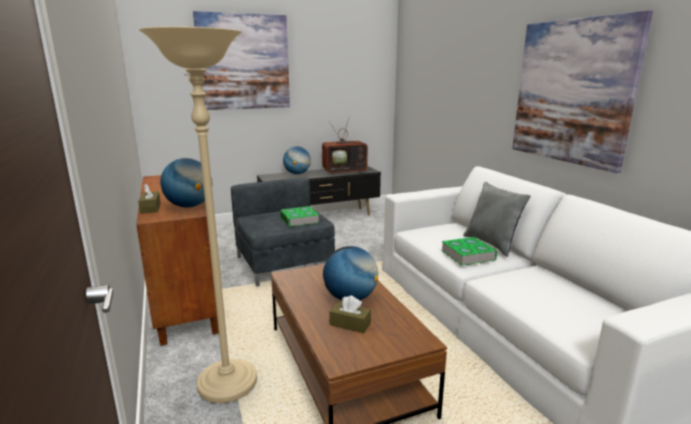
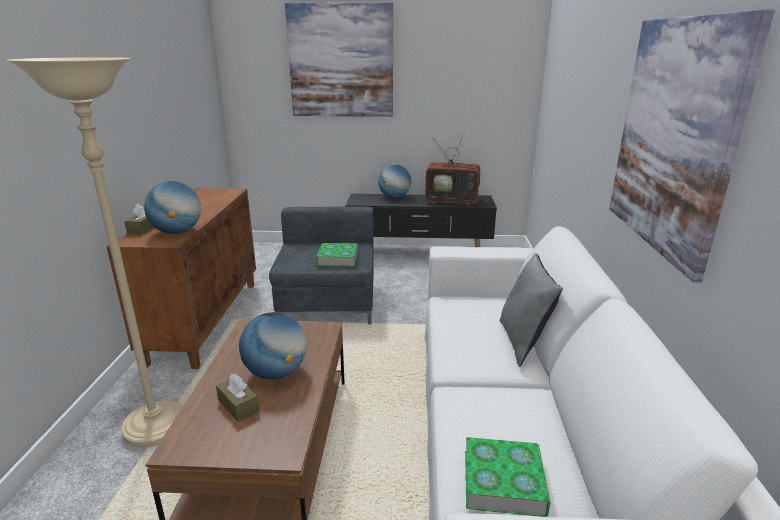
camera: 25 degrees right, 5 degrees up
book [441,237,497,266] -> book moved to [465,437,550,517]

